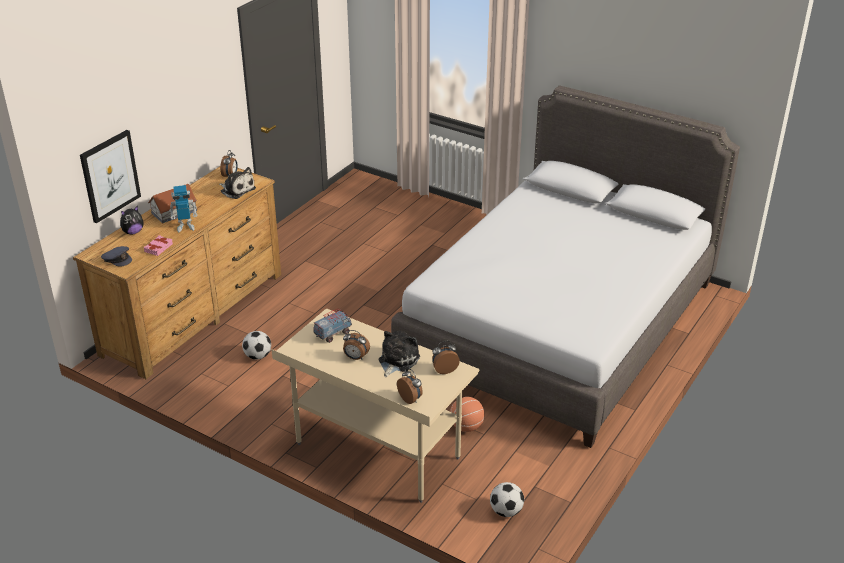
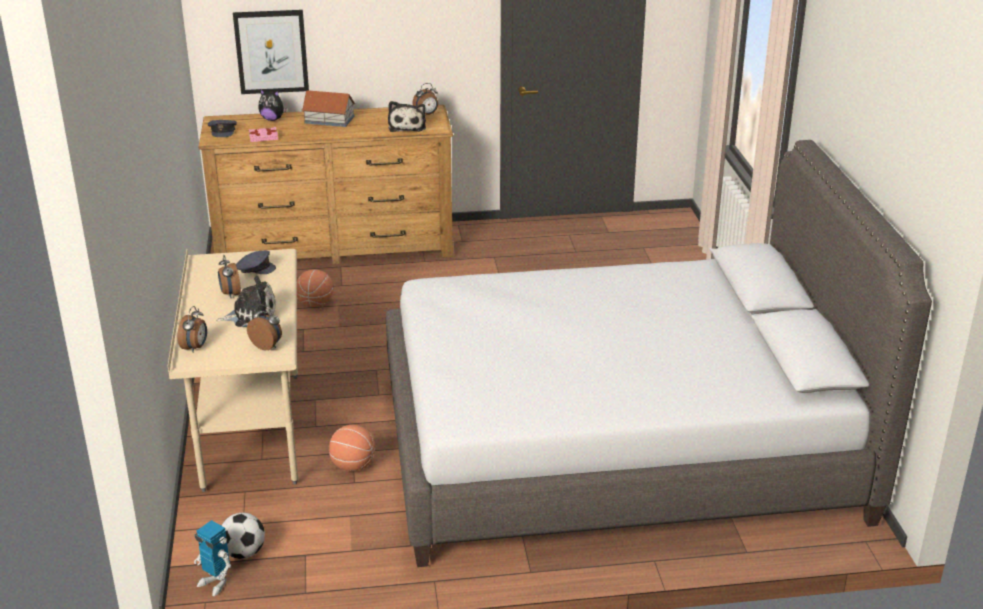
camera: 50 degrees right, 5 degrees down
toy robot [169,185,197,232] -> toy robot moved to [194,520,231,596]
football [242,331,271,360] -> basketball [297,269,333,307]
toy truck [313,308,352,343] -> grey cap [236,251,276,274]

